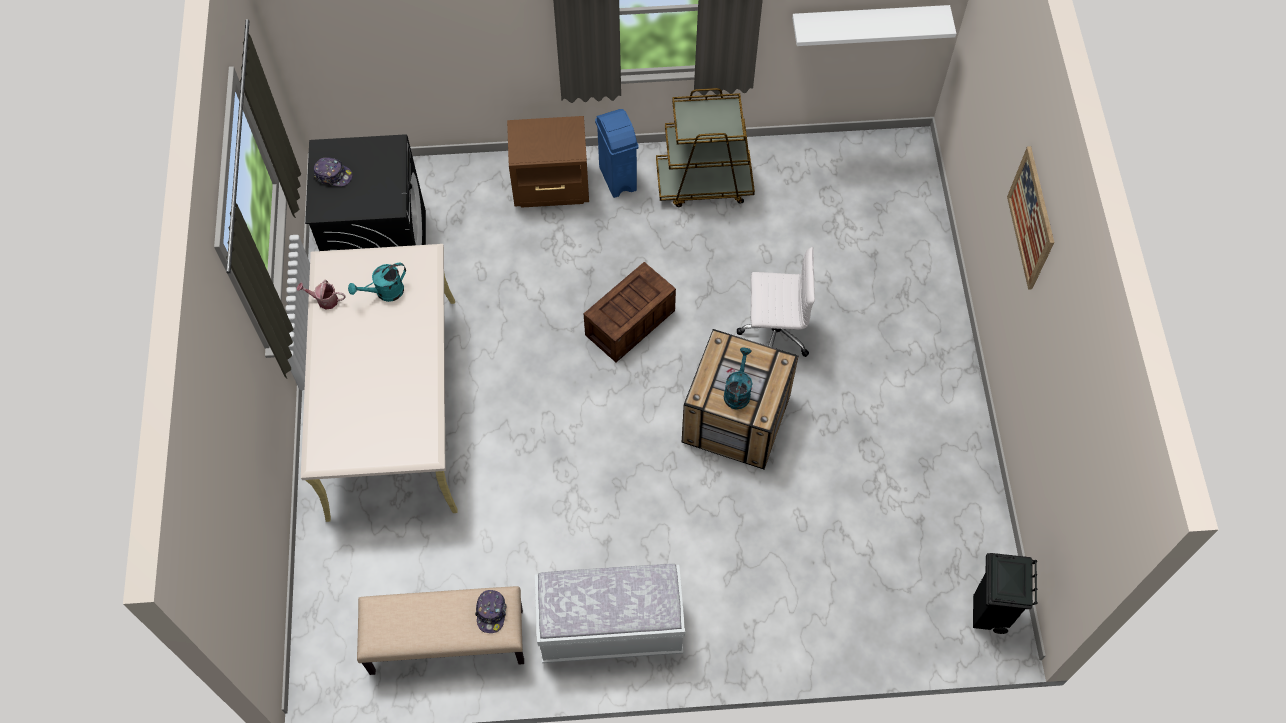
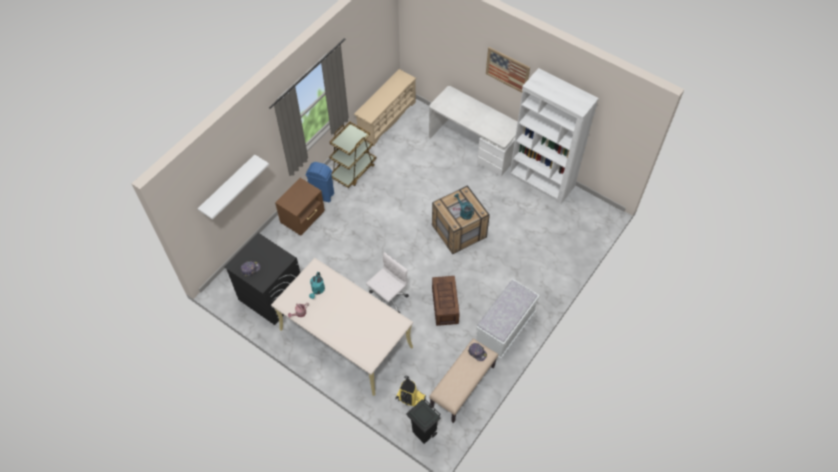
camera: 50 degrees left, 5 degrees down
crate [583,262,676,362] -> crate moved to [432,276,460,326]
white office chair [737,247,815,357] -> white office chair moved to [366,252,409,314]
white shelf [792,5,956,46] -> white shelf moved to [198,155,269,220]
black trash can [973,553,1038,634] -> black trash can moved to [407,399,441,444]
none -> beige shoe rack [354,69,417,146]
none -> vacuum cleaner [396,376,426,406]
none -> white desk [429,86,518,177]
none -> white bookcase [510,68,599,204]

